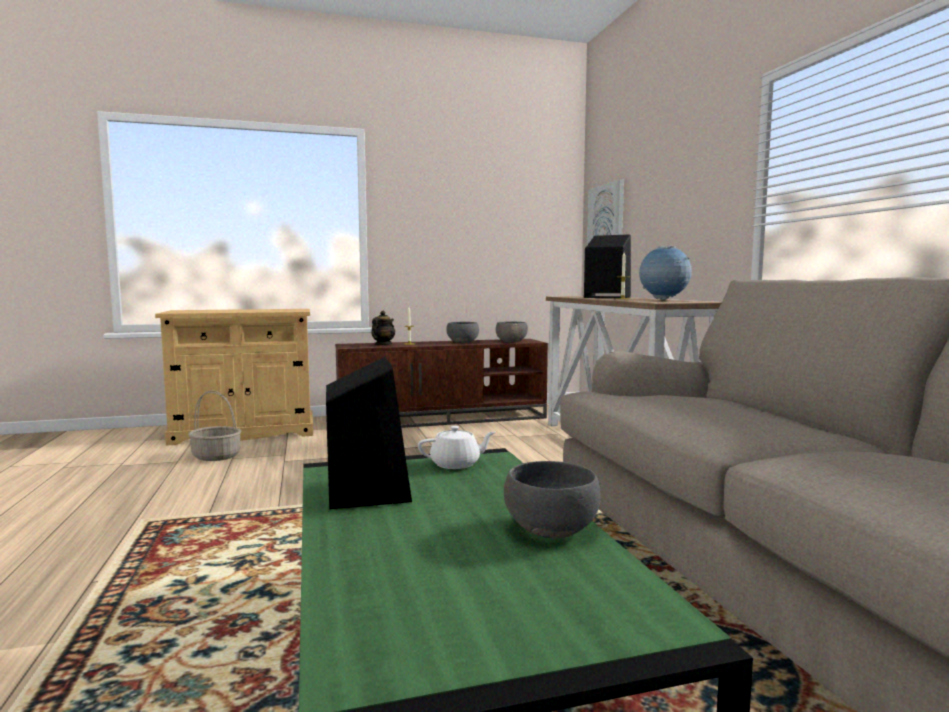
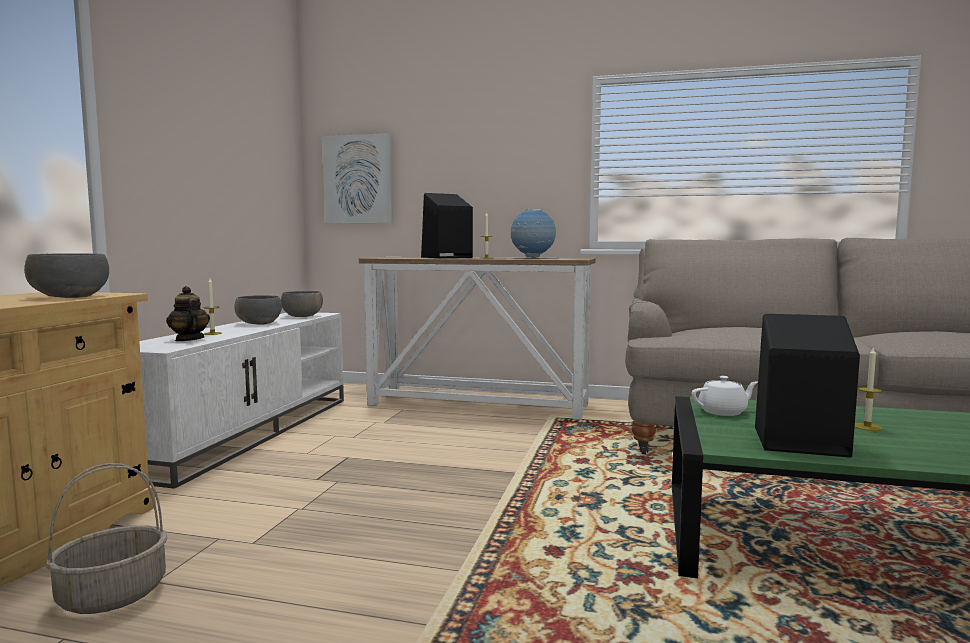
camera: 60 degrees left, 0 degrees up
brown tv stand [335,339,548,428] -> white tv stand [139,313,344,489]
white teapot [418,426,496,469] -> white teapot turned 60 degrees clockwise [691,376,758,416]
grey bowl [504,461,601,538] -> grey bowl moved to [24,253,109,298]
none -> candle [855,347,883,431]

